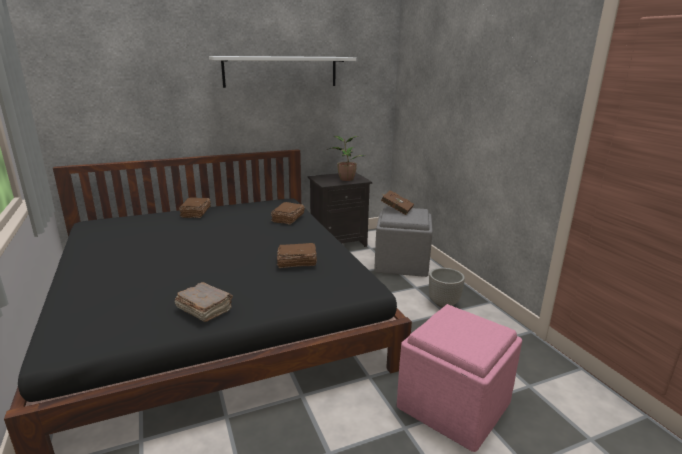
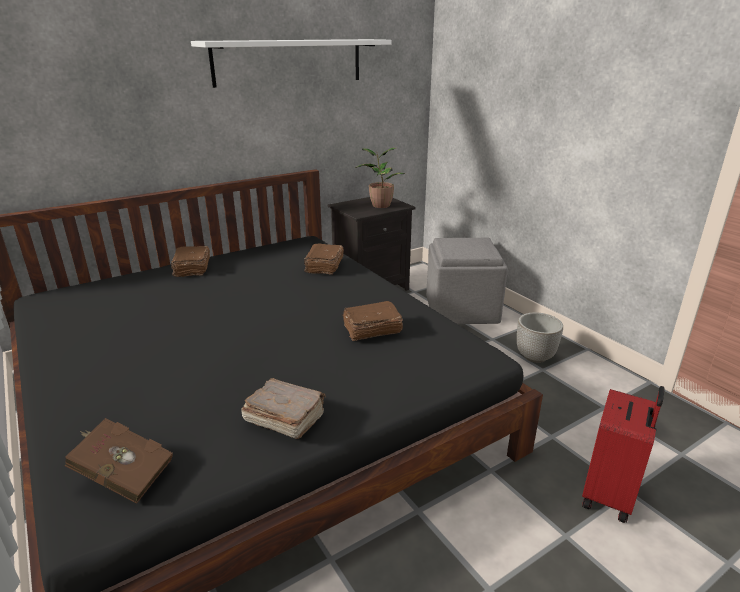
camera: 10 degrees left, 5 degrees up
brown book [381,191,414,215] -> brown book moved to [65,418,173,504]
pink ottoman [397,304,522,452] -> red suitcase [582,386,665,523]

